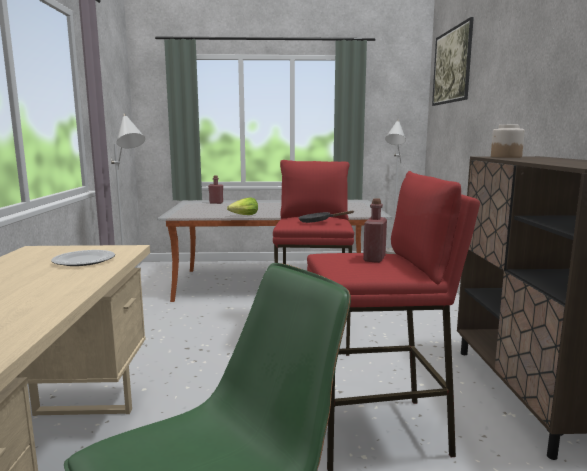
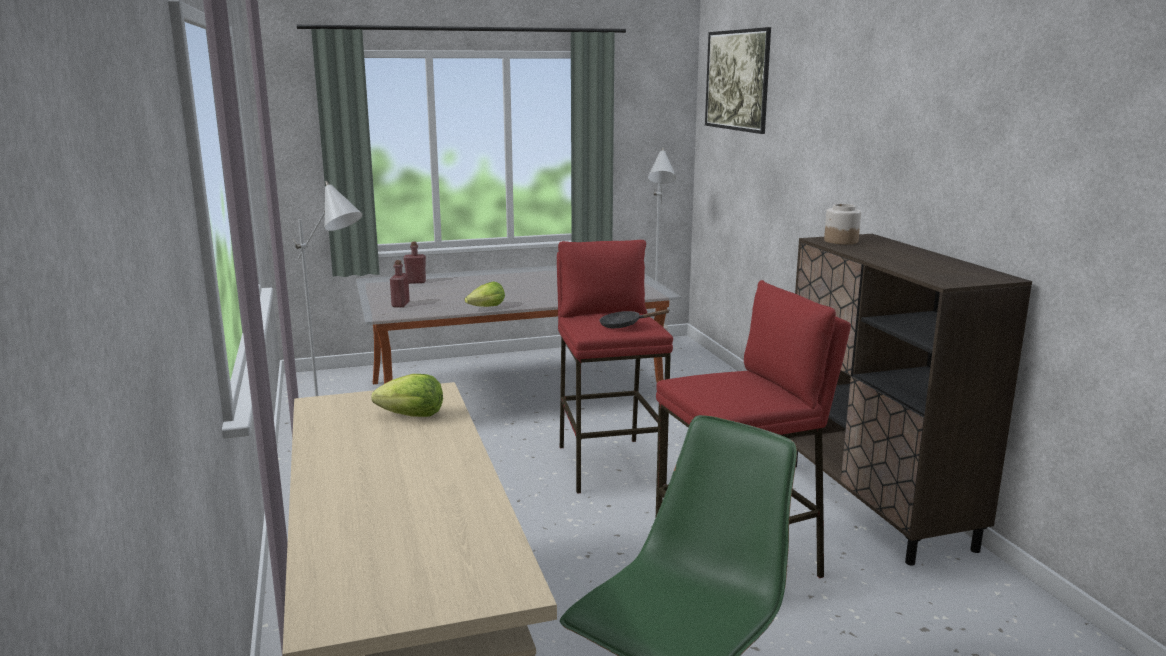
camera: 15 degrees left, 5 degrees up
plate [51,250,115,266] -> lettuce [371,374,443,417]
red bottle [363,198,387,263] -> red bottle moved to [390,260,410,307]

